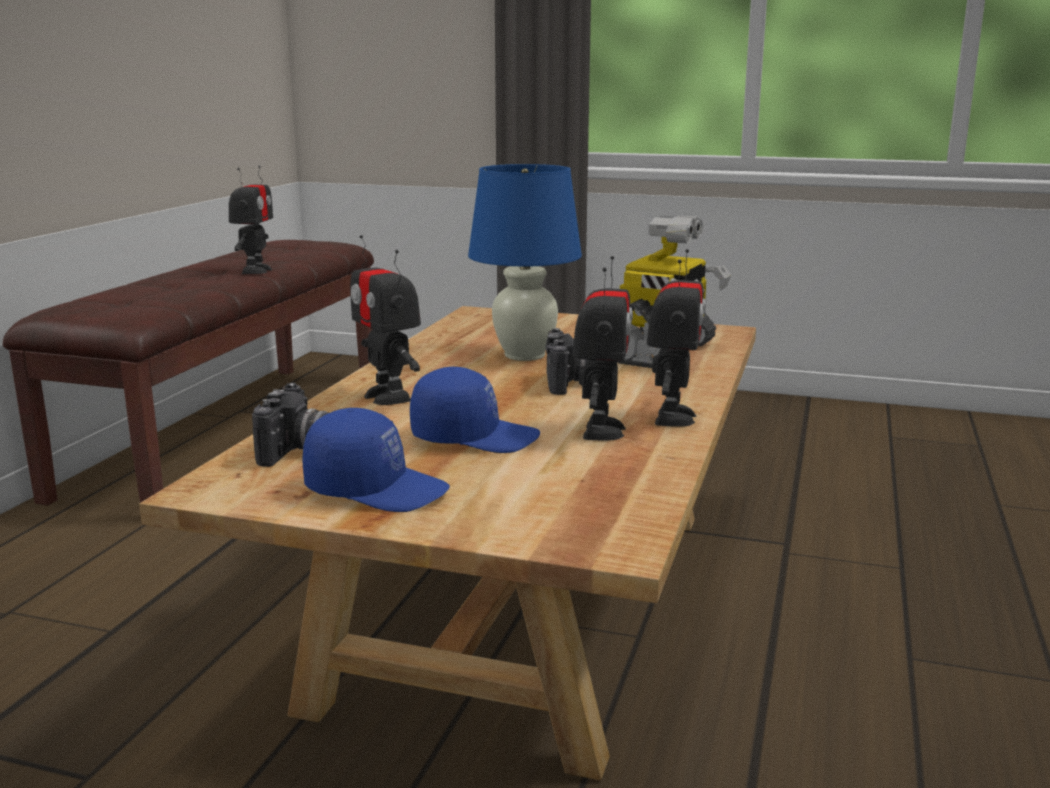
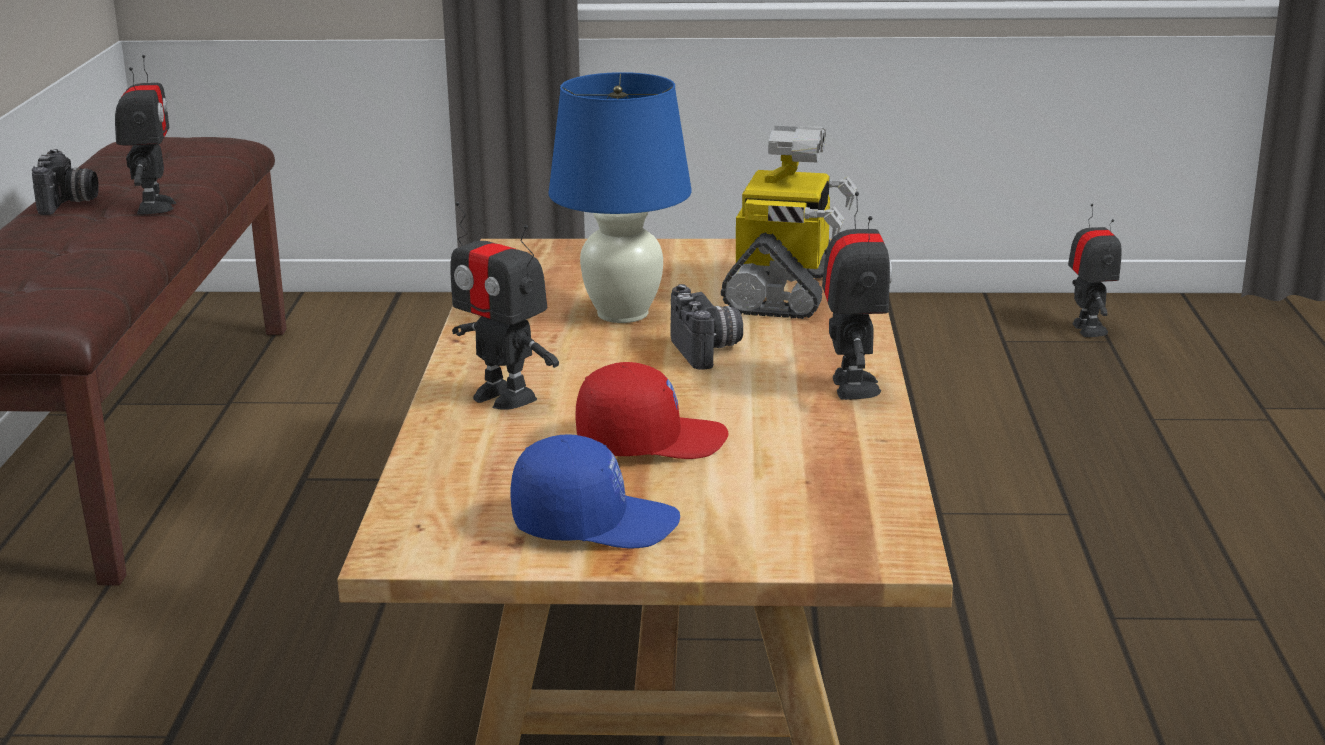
camera: 15 degrees left, 5 degrees up
camera [252,382,328,467] -> camera moved to [32,149,99,215]
blue cap [410,367,540,453] -> red cap [575,362,729,459]
toy robot [572,256,633,440] -> toy robot moved to [1068,204,1122,337]

